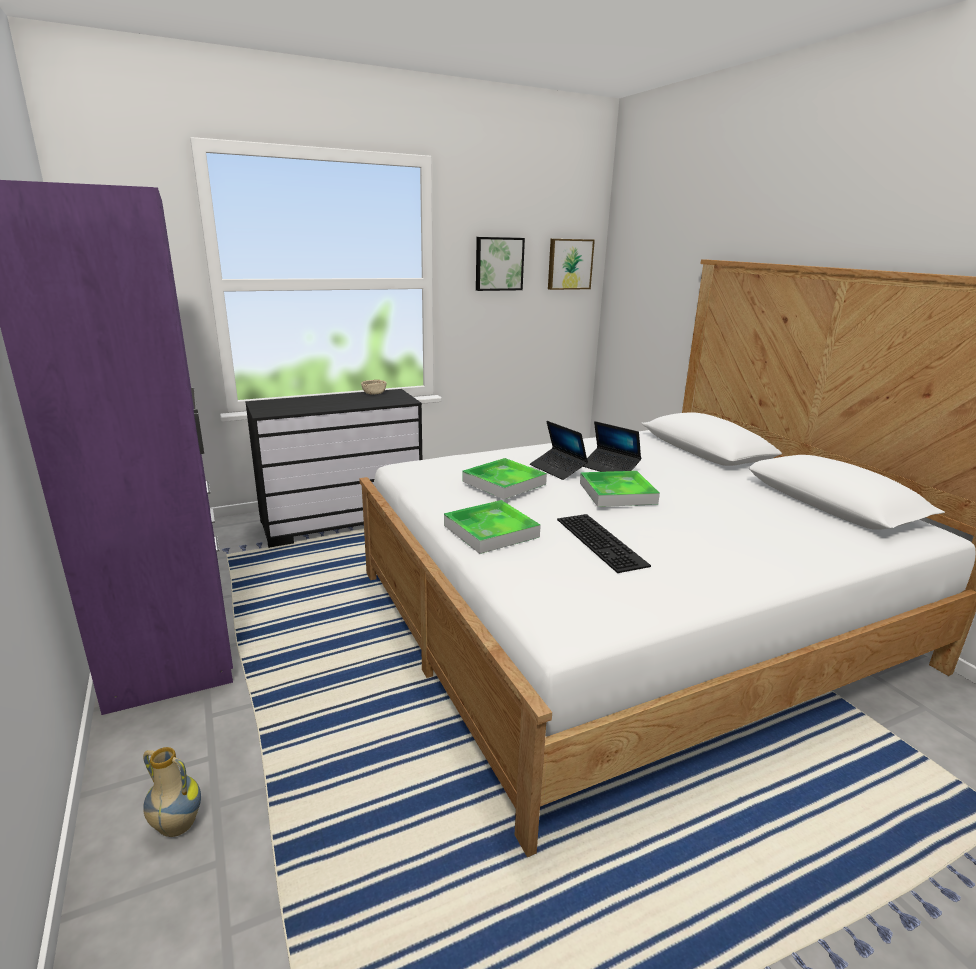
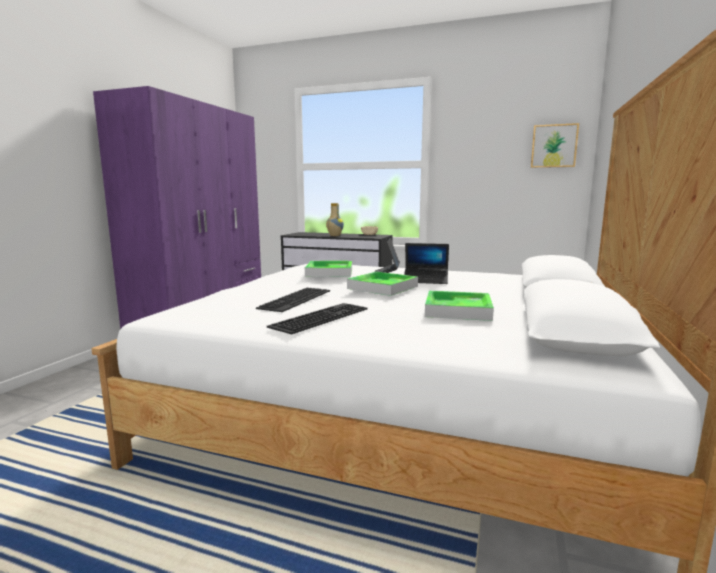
camera: 45 degrees right, 10 degrees down
vase [143,747,201,837] -> vase moved to [326,203,344,236]
tray [444,500,541,554] -> tray moved to [425,290,494,321]
picture [476,237,525,291] -> none
laptop [583,421,641,472] -> laptop turned 75 degrees counterclockwise [404,243,449,284]
none -> keyboard [267,303,368,334]

